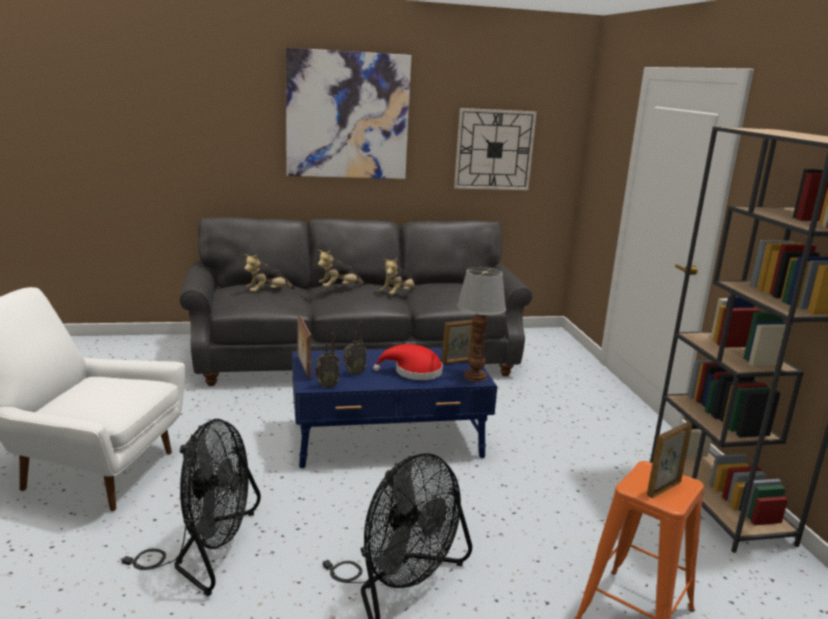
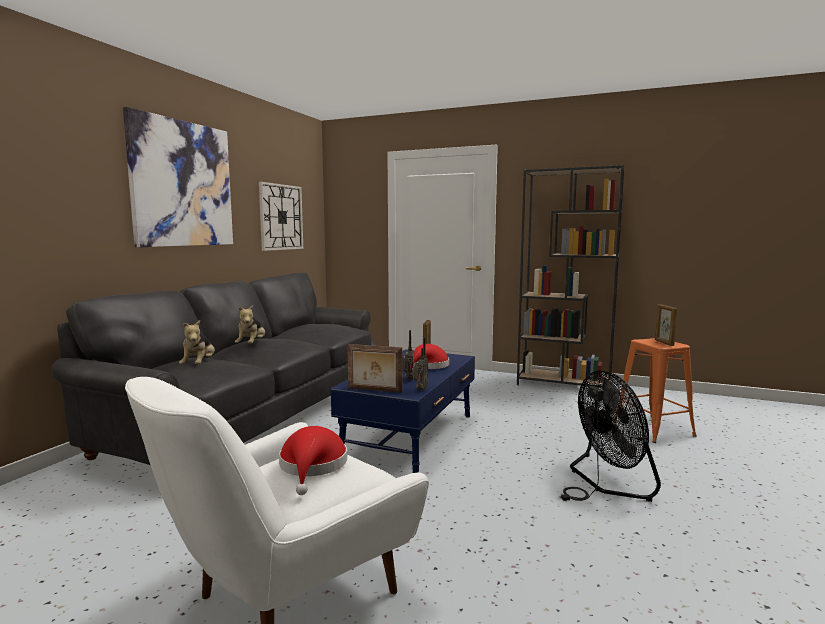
camera: 55 degrees left, 10 degrees down
black fan [122,419,261,597] -> none
plush toy [379,258,415,295] -> none
table lamp [457,267,506,382] -> none
none -> red hat [279,426,347,495]

